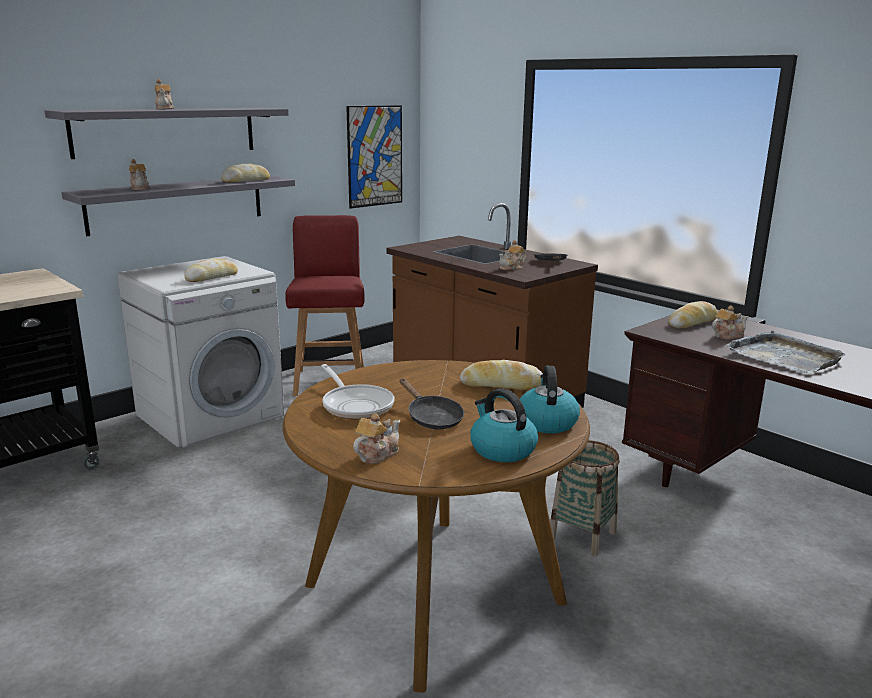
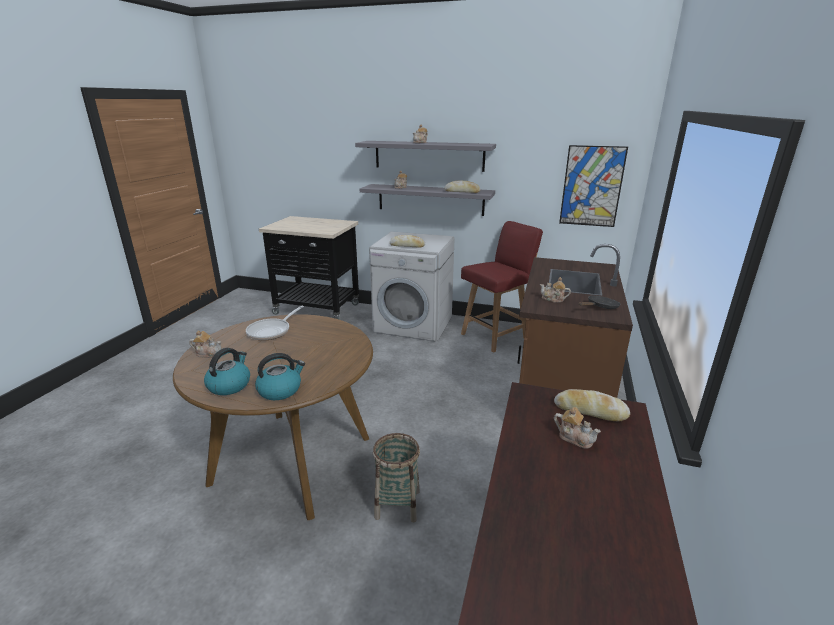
camera: 60 degrees right, 5 degrees up
black frying pan [400,378,464,429] -> none
bread [460,360,543,390] -> none
grey tray [726,330,846,374] -> none

